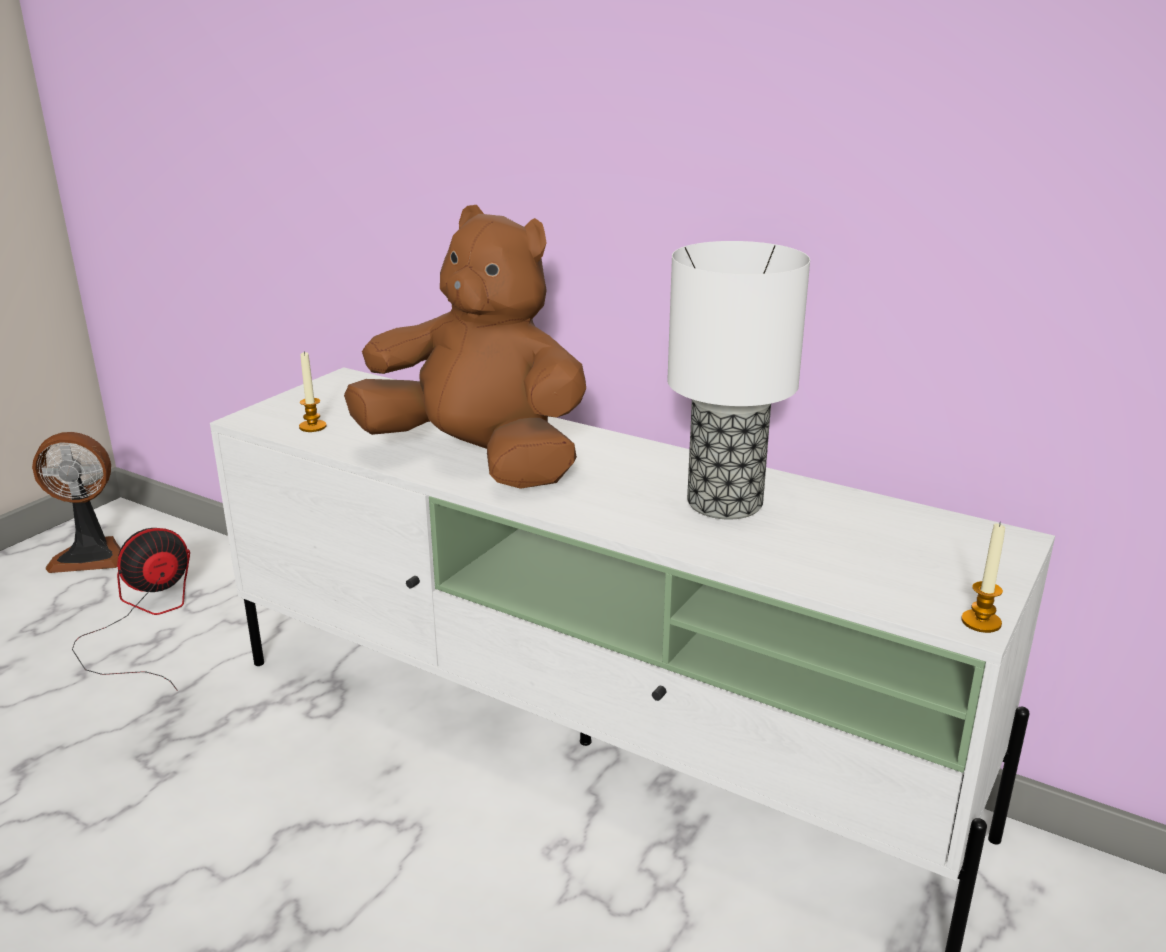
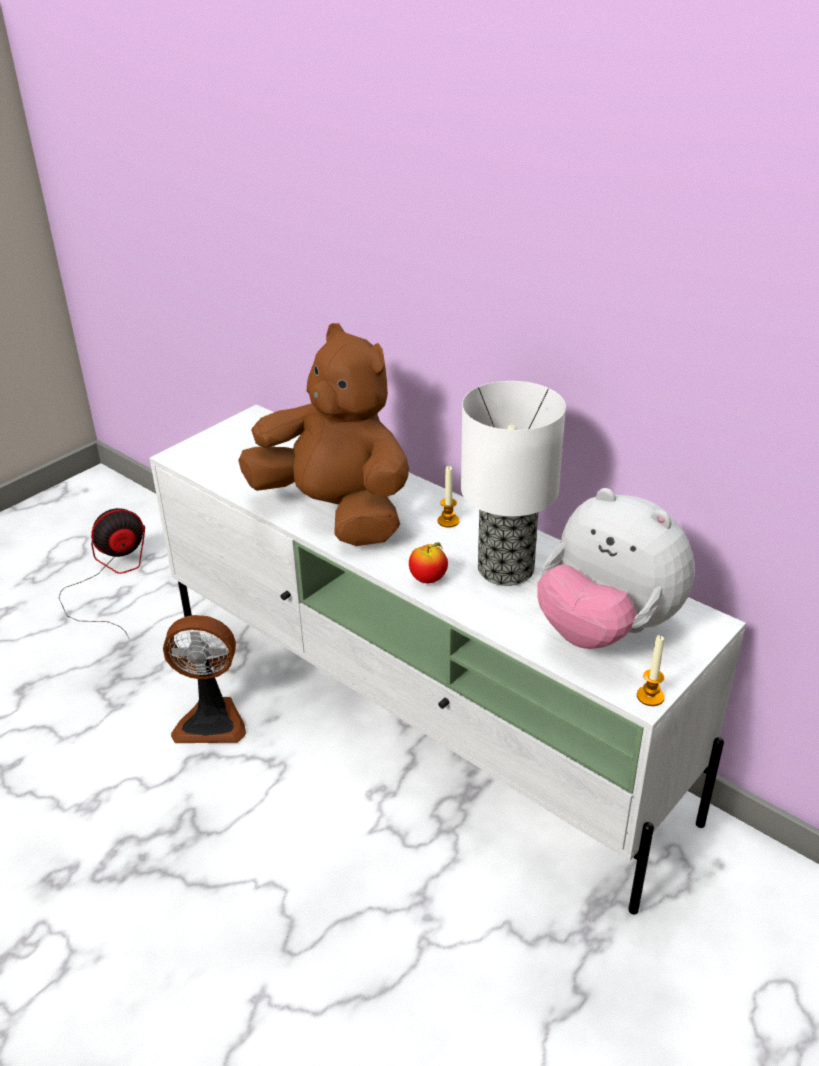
camera: 10 degrees right, 10 degrees up
fan [32,432,121,573] -> fan moved to [163,615,246,743]
candle [299,352,327,432] -> candle moved to [438,466,459,528]
none -> apple [409,542,448,583]
none -> plush toy [537,488,695,649]

